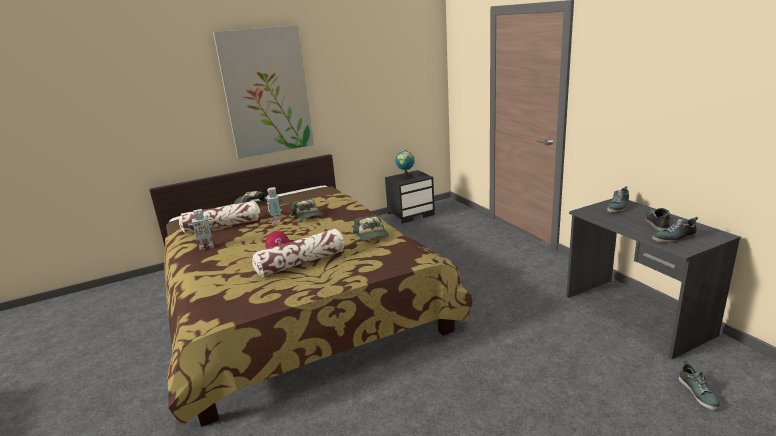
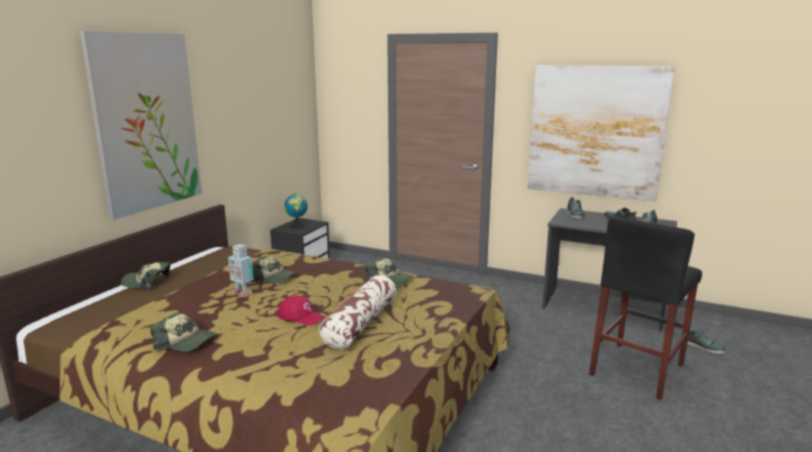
camera: 40 degrees left, 5 degrees down
pillow [179,201,260,233] -> none
toy robot [188,209,214,250] -> cap [150,313,217,352]
none -> picture [528,65,675,202]
none -> black stool [589,216,702,400]

